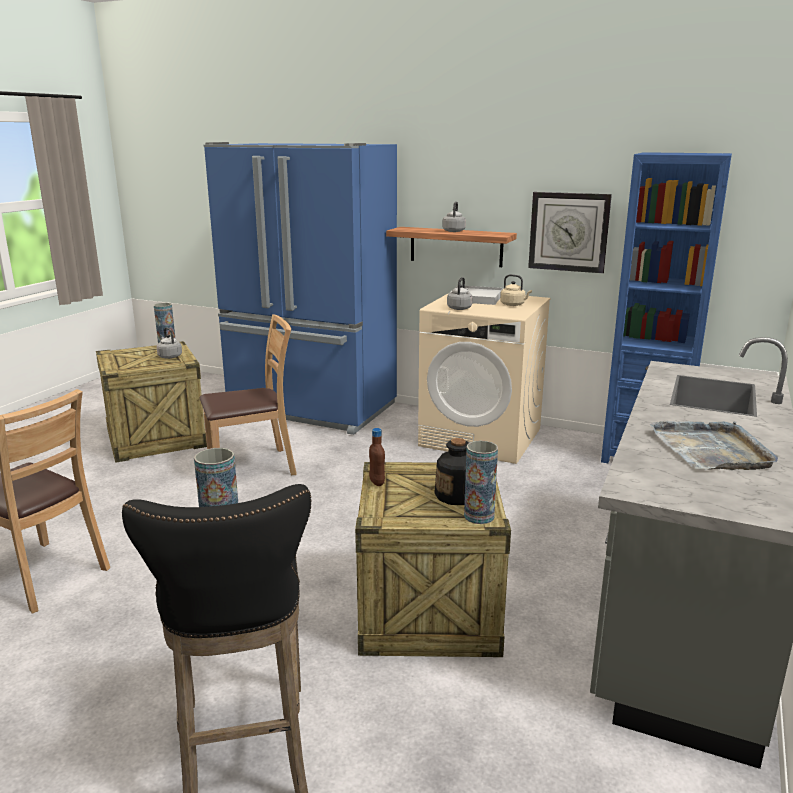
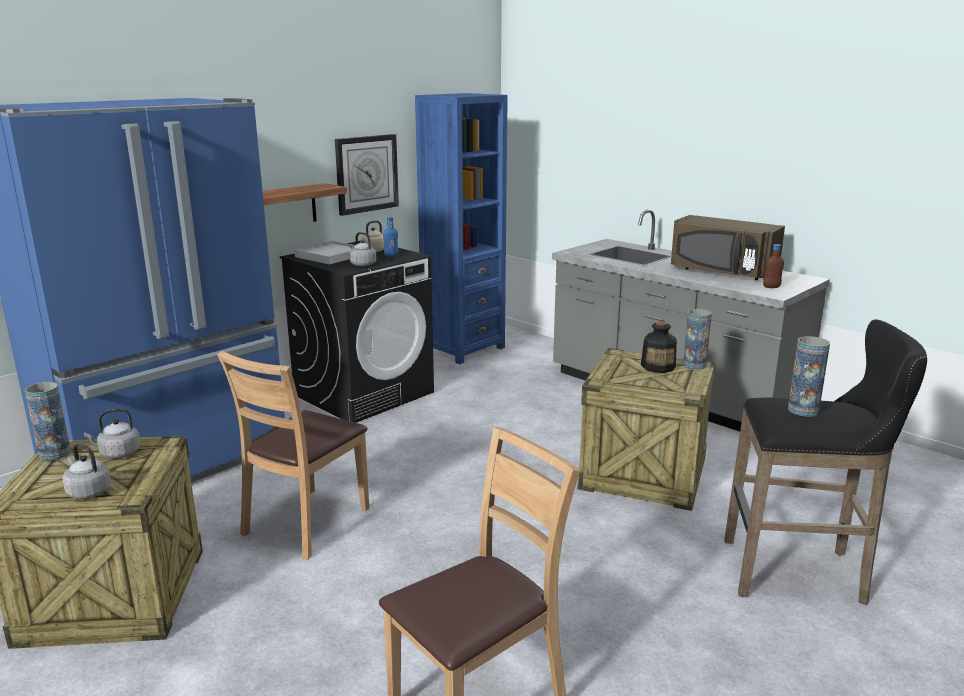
camera: 70 degrees left, 0 degrees up
brown chair [200,314,297,475] -> brown chair turned 150 degrees counterclockwise [217,351,369,560]
brown bottle [369,428,385,486] -> brown bottle moved to [763,244,784,288]
beige washing machine [418,293,550,464] -> black washing machine [280,241,434,423]
grey kettle [442,202,466,232] -> grey kettle moved to [62,443,111,499]
grey tray [650,421,778,470] -> brown microwave [671,215,785,280]
none -> blue bottle [383,217,399,257]

